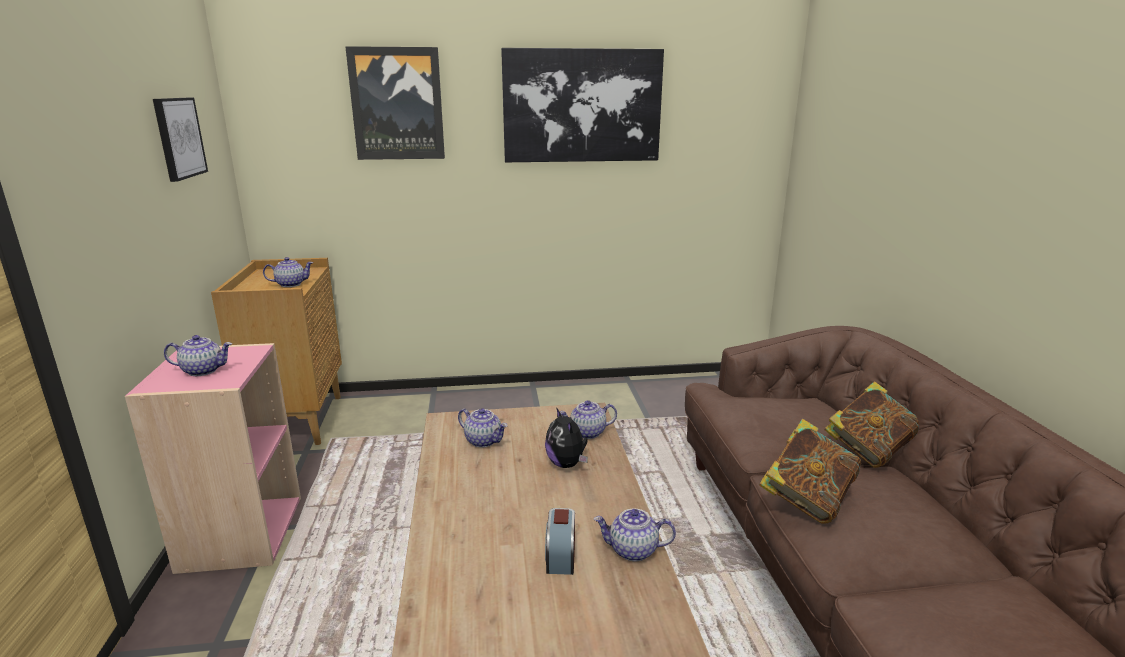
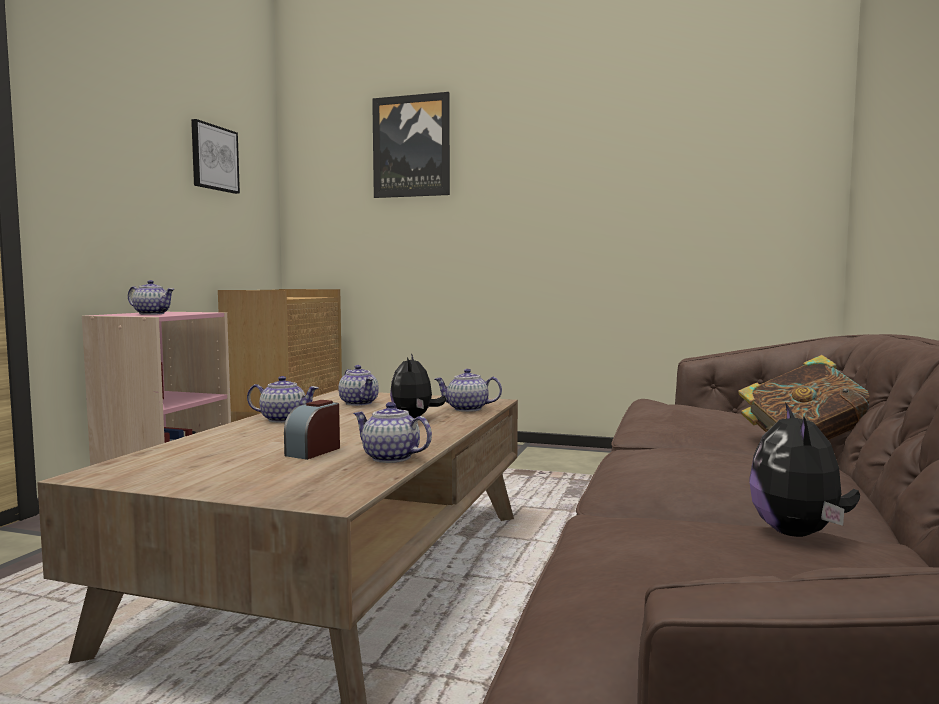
camera: 25 degrees right, 15 degrees down
teapot [263,257,313,287] -> teapot moved to [247,376,318,423]
picture [501,48,664,162] -> none
book [759,419,861,524] -> none
none -> plush toy [750,402,860,537]

